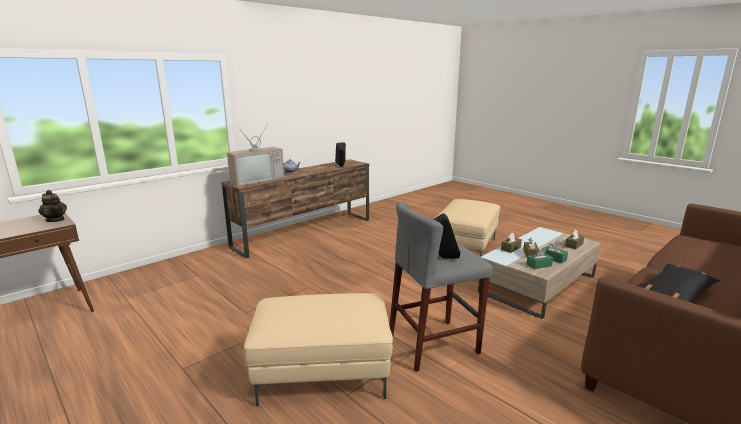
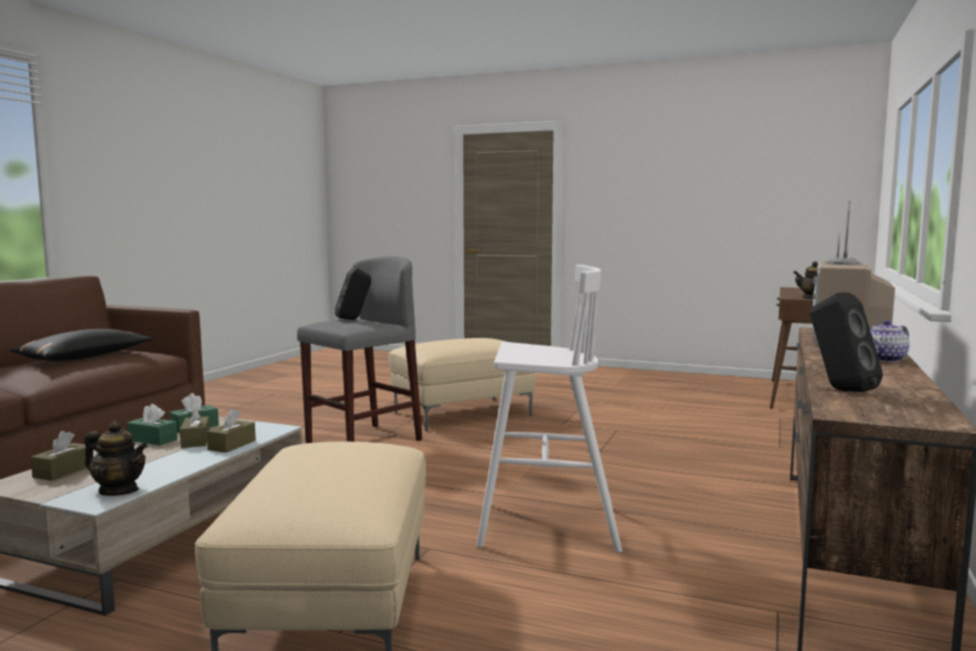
camera: 155 degrees right, 10 degrees down
none -> teapot [84,421,148,496]
none -> white stool [477,265,622,553]

